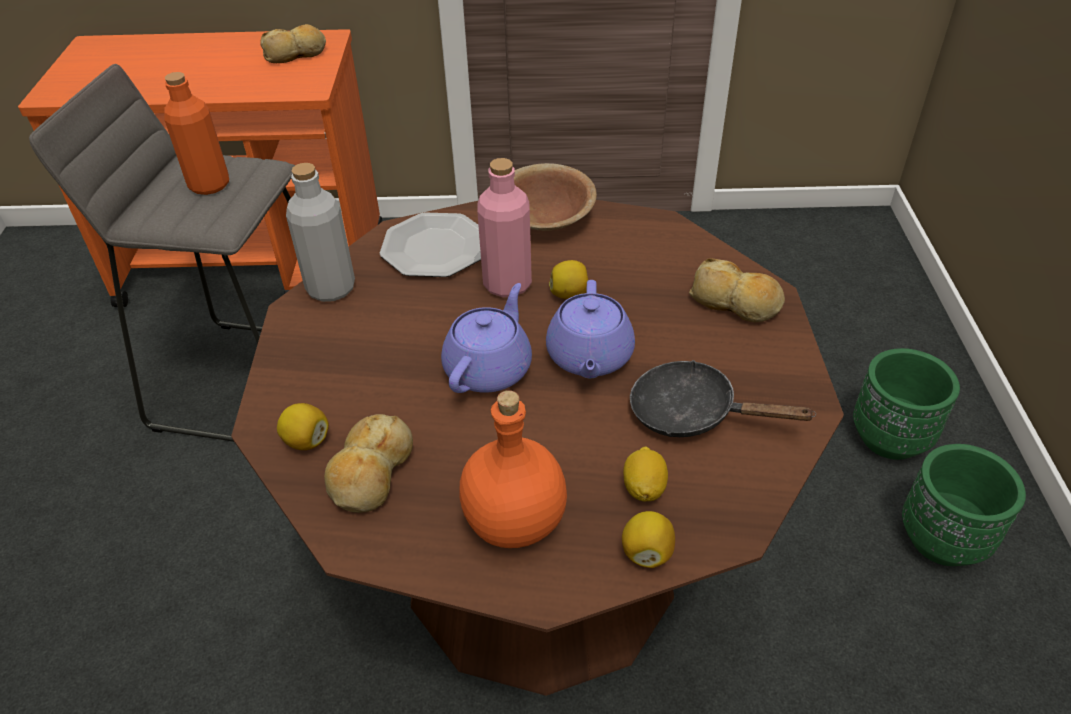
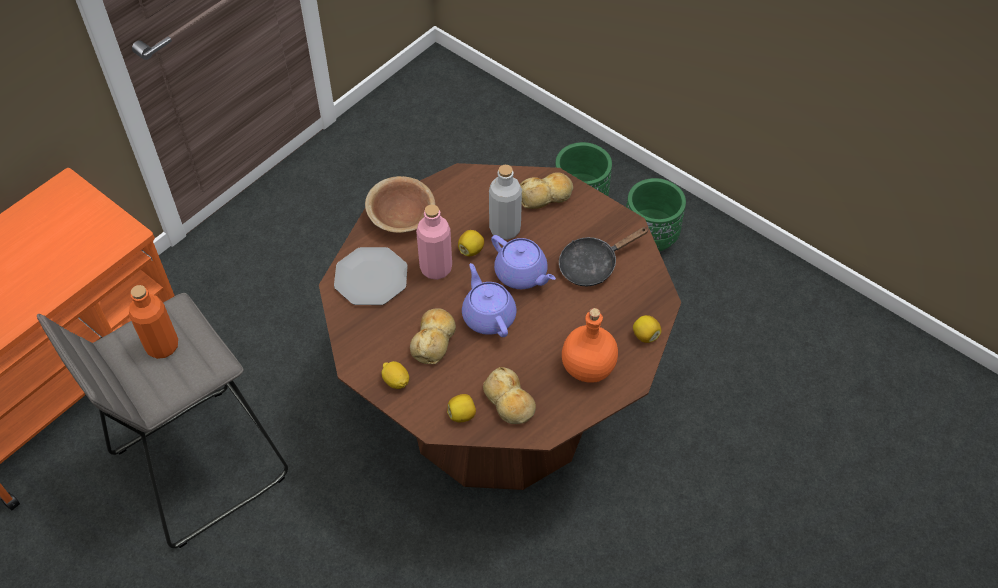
camera: 50 degrees left, 10 degrees up
bread [260,24,326,63] -> bread moved to [410,308,456,364]
grey bottle [286,163,355,302] -> grey bottle moved to [489,165,522,240]
lemon [623,446,668,501] -> lemon moved to [382,361,409,389]

